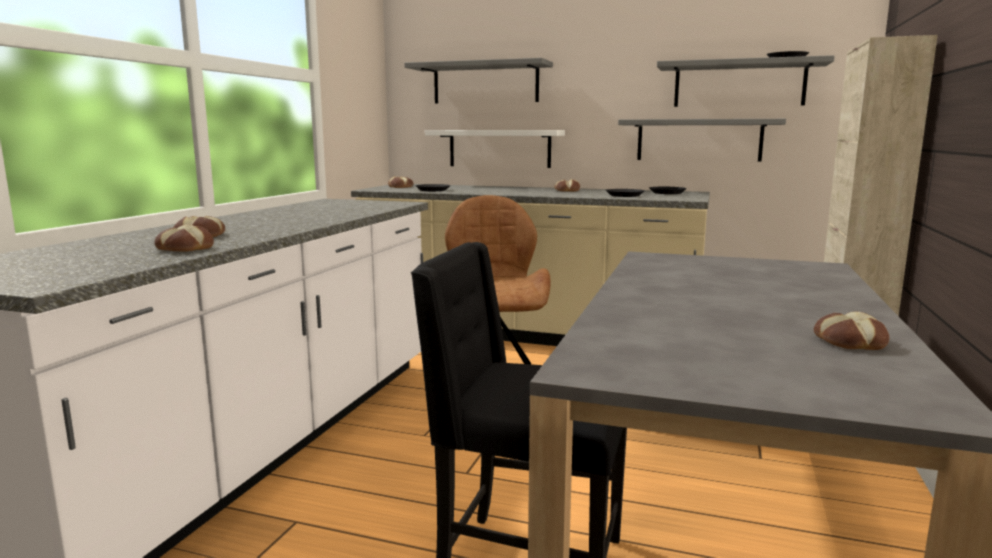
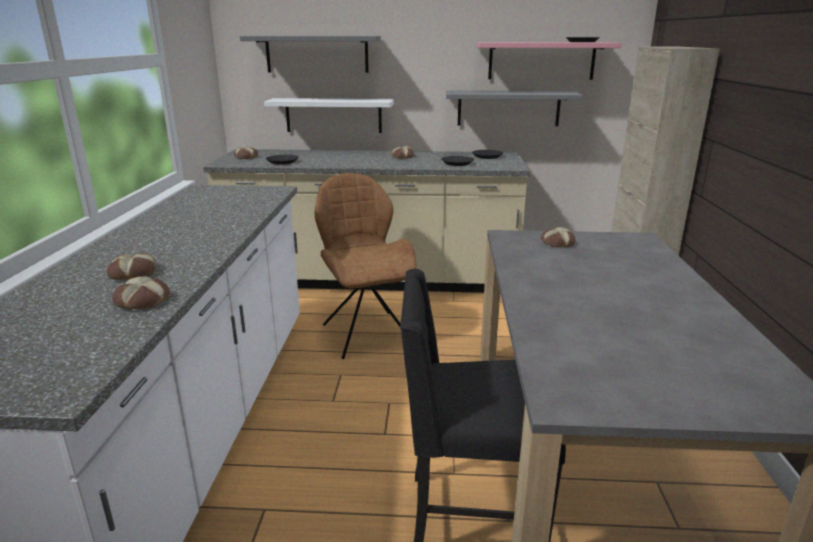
camera: 15 degrees left, 10 degrees up
grey shelf [657,55,835,107] -> pink shelf [477,42,622,80]
bread [814,312,889,350] -> bread moved to [541,227,576,247]

